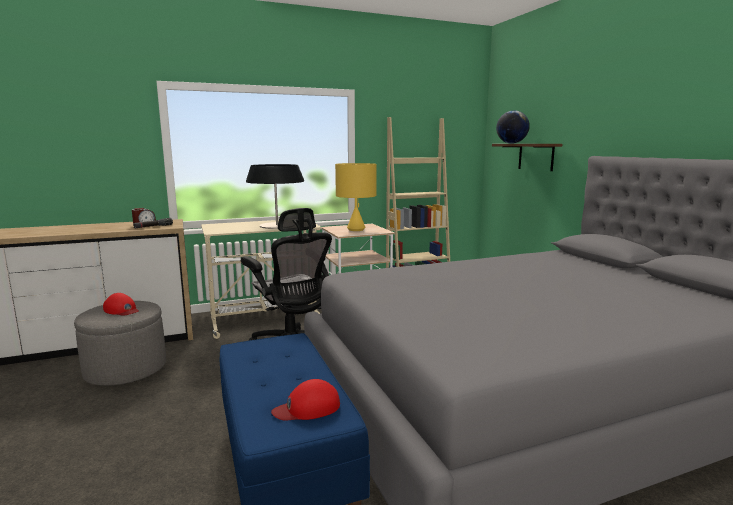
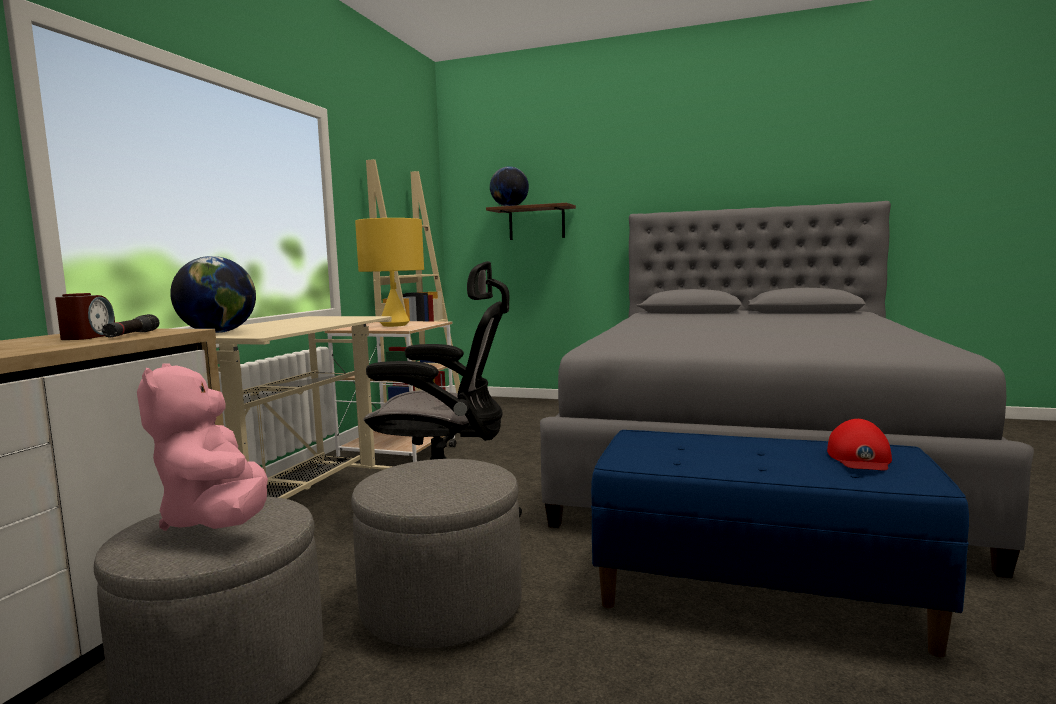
camera: 50 degrees left, 5 degrees down
red cap [103,293,139,316] -> pink plush toy [137,363,268,531]
table lamp [246,164,304,229] -> none
none -> globe [170,256,256,333]
none -> grey ottoman [351,459,521,648]

